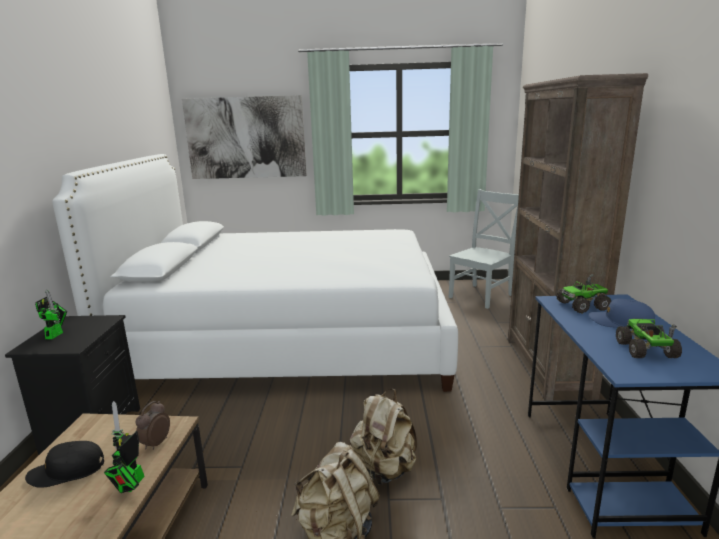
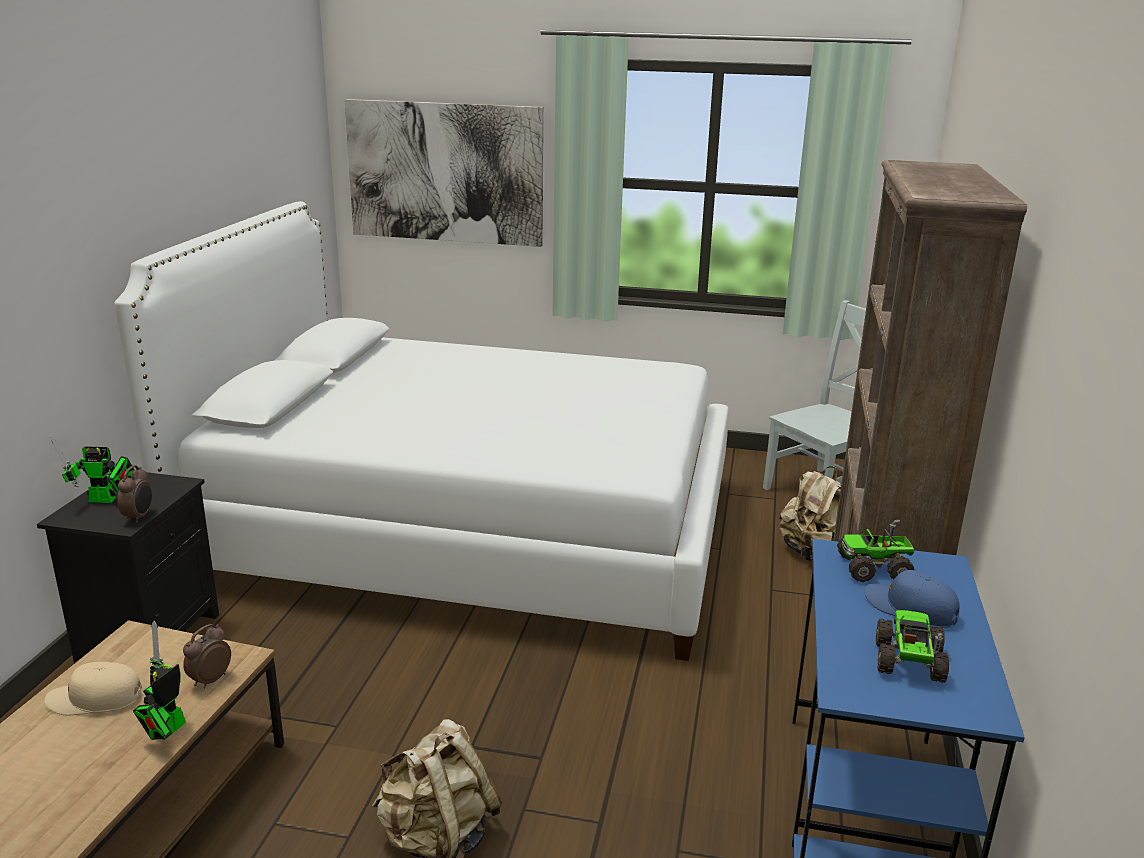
camera: 10 degrees right, 5 degrees up
black cap [25,441,104,488] -> beige cap [44,662,142,715]
toy robot [35,290,67,339] -> toy robot turned 75 degrees clockwise [51,437,135,503]
beige backpack [349,389,417,485] -> beige backpack moved to [779,466,841,561]
none -> alarm clock [117,465,153,523]

